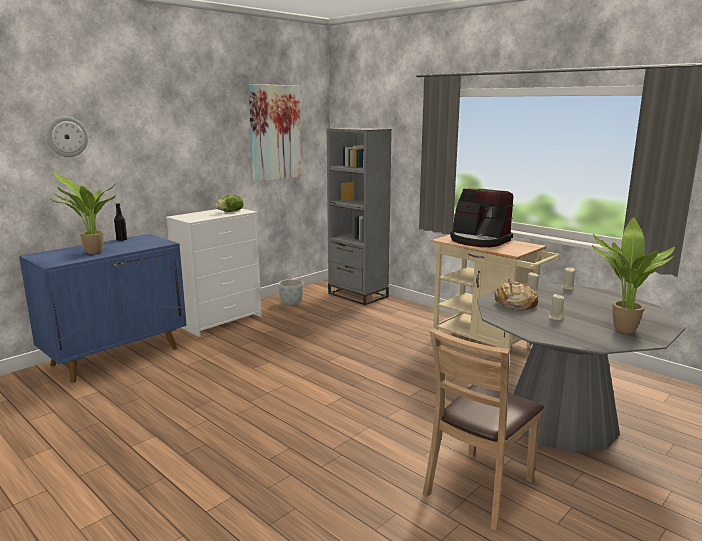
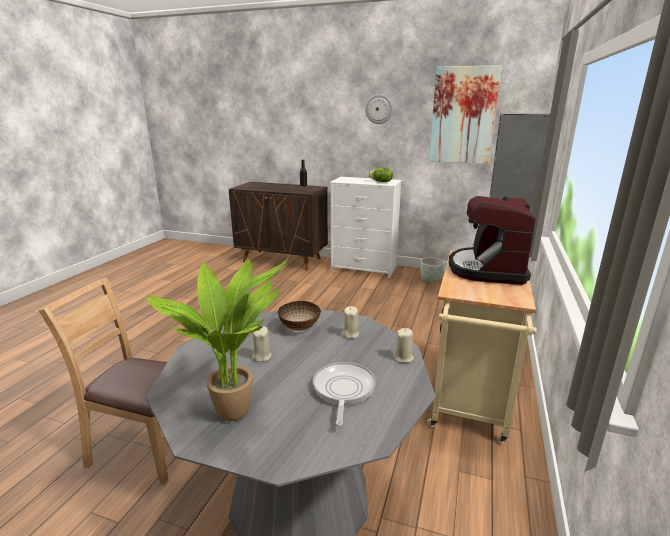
camera: 65 degrees right, 5 degrees up
blue cabinet [19,234,187,383] -> brown cabinet [229,182,328,271]
wall clock [47,116,88,157] -> wall clock moved to [365,94,393,124]
potted plant [49,172,116,254] -> none
bread [495,281,538,310] -> bowl [278,301,321,331]
none -> frying pan [313,362,376,426]

